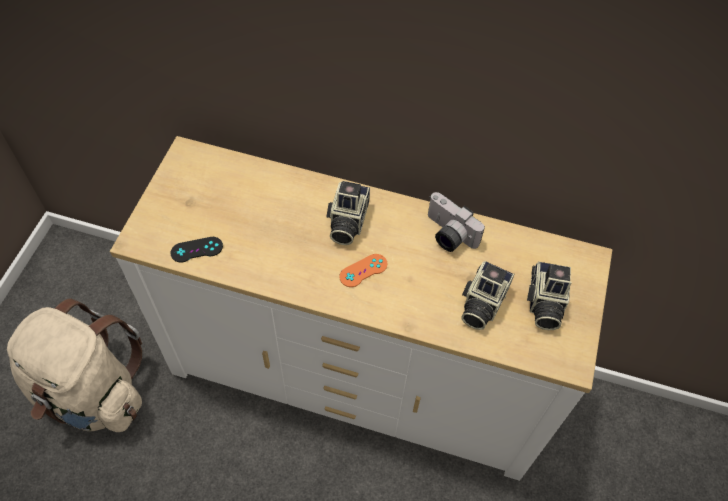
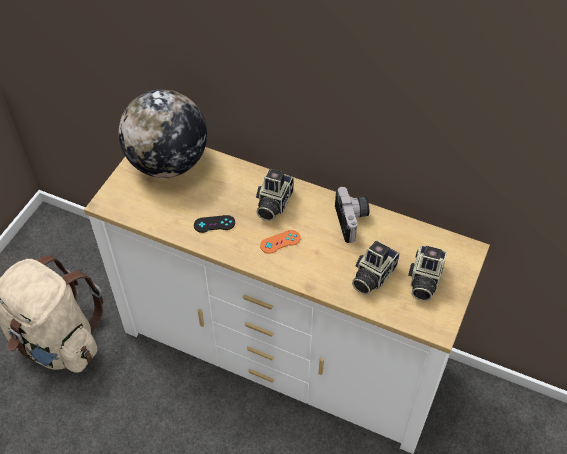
camera: 10 degrees right, 5 degrees down
black game controller [171,237,223,263] -> black game controller moved to [194,215,235,233]
camera [428,192,485,252] -> camera turned 150 degrees counterclockwise [335,187,369,243]
none -> globe [119,89,207,178]

